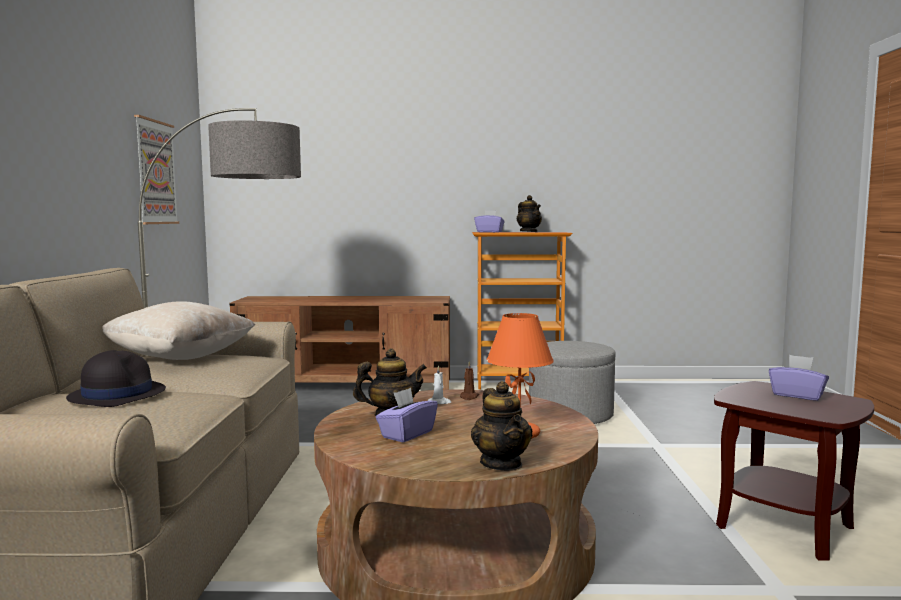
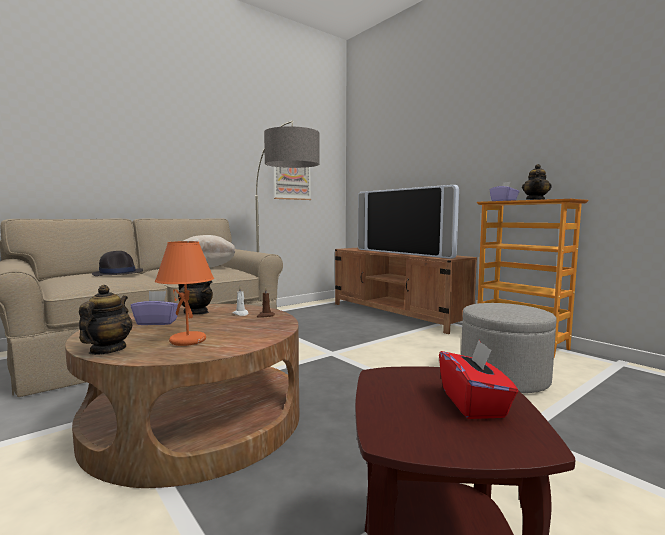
camera: 50 degrees right, 0 degrees up
teapot [471,381,532,471] -> teapot turned 150 degrees clockwise [79,285,133,355]
purple tissue box [769,355,829,401] -> red tissue box [439,340,518,419]
none -> television [358,185,459,259]

